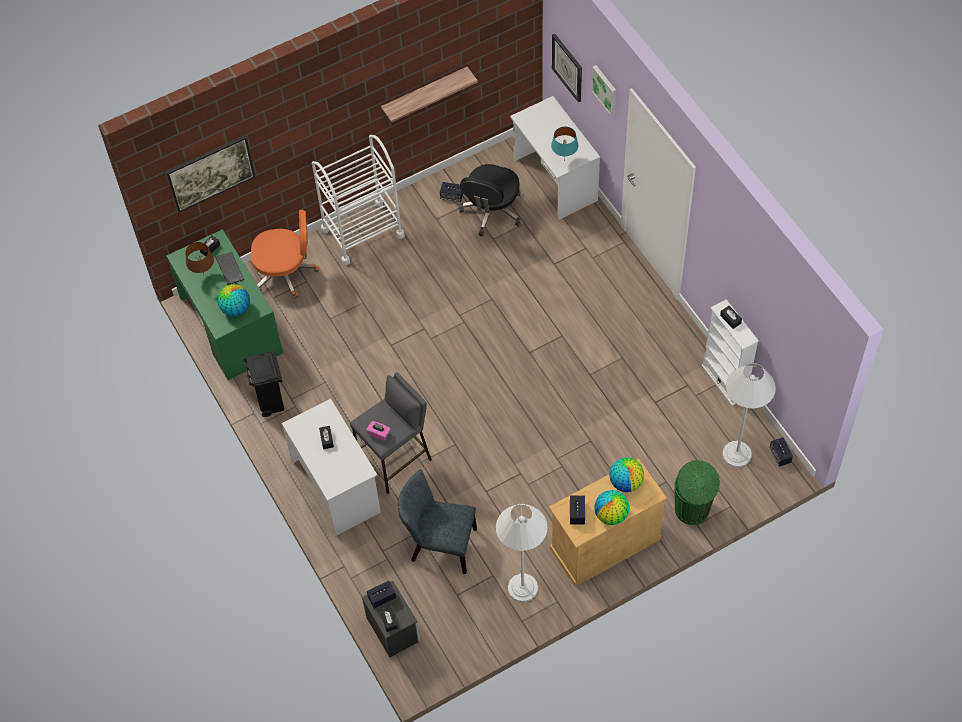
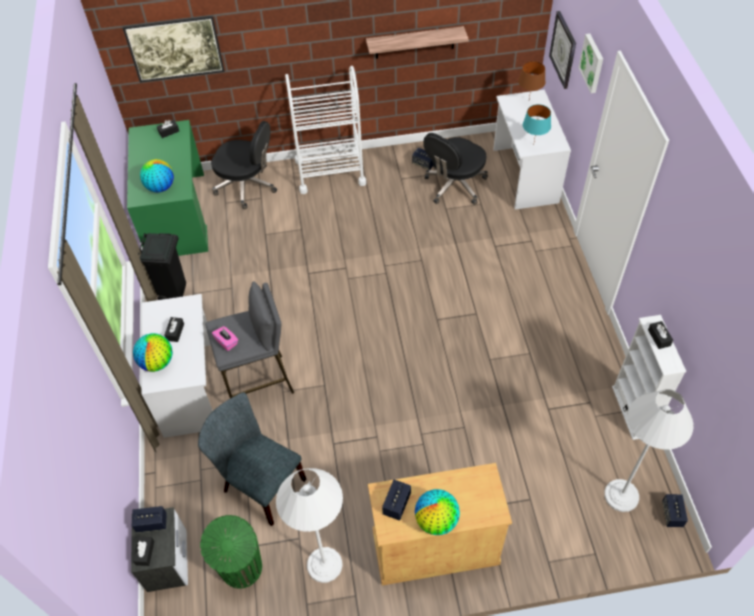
camera: 20 degrees right, 5 degrees down
brown table lamp [185,242,214,274] -> brown table lamp moved to [518,61,545,98]
keyboard [215,252,244,285] -> none
orange office chair [251,210,319,299] -> black office chair [211,121,277,209]
globe [609,457,644,492] -> globe moved to [133,333,173,372]
green trash can [675,460,720,525] -> green trash can moved to [200,515,262,589]

